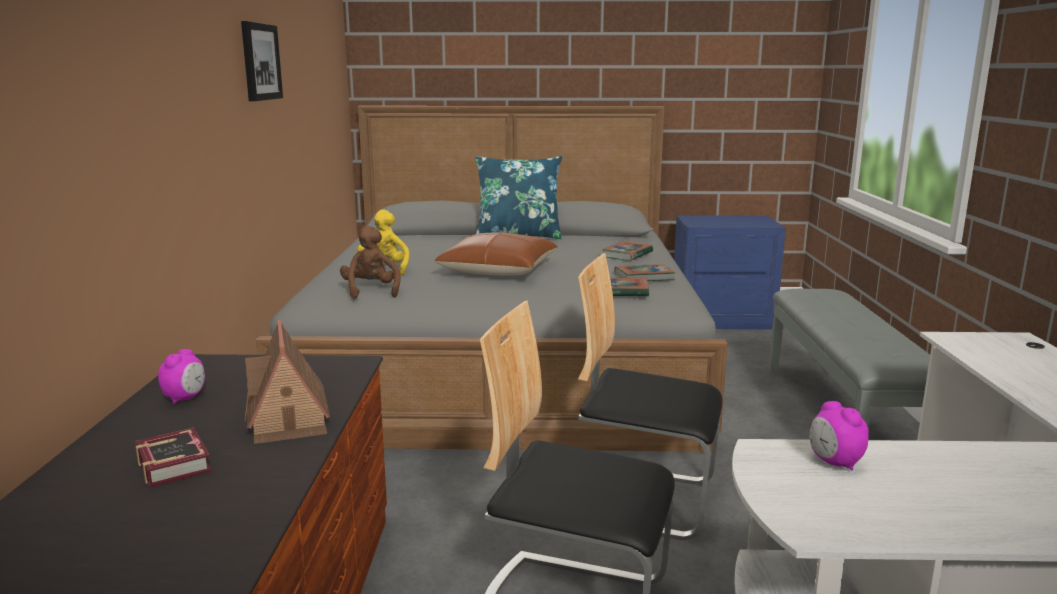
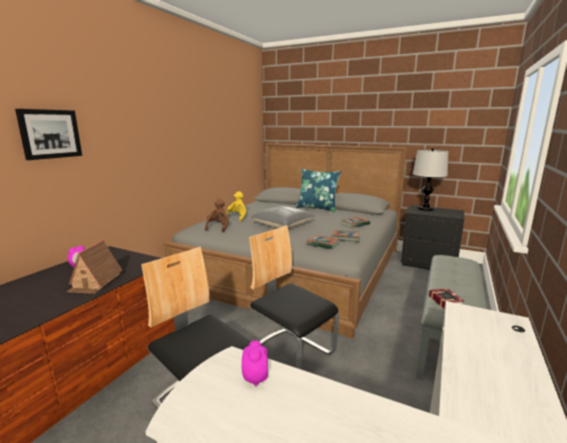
camera: 25 degrees right, 0 degrees up
book [135,428,212,487] -> book moved to [429,288,464,309]
picture [241,21,283,101] -> picture moved to [15,109,82,160]
brown pillow [435,232,558,276] -> grey pillow [251,206,315,228]
blue nightstand [674,215,786,329] -> black nightstand [401,205,465,270]
none -> table lamp [413,148,449,211]

